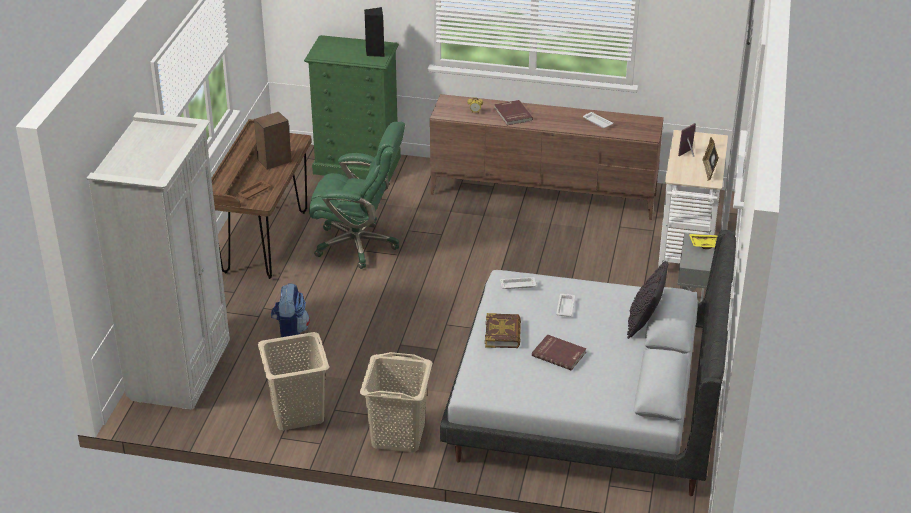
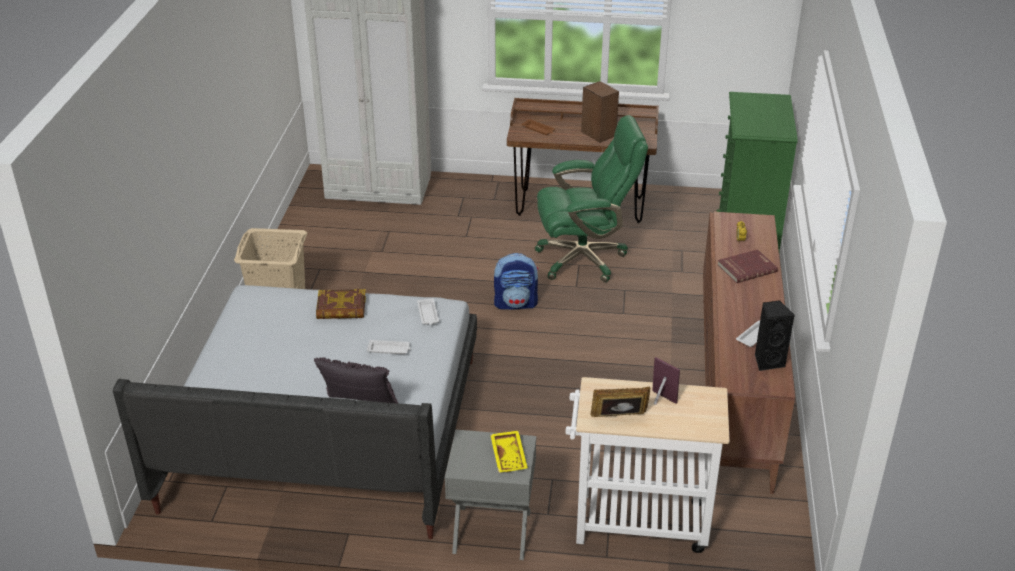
camera: 85 degrees right, 0 degrees up
beige laundry basket [258,332,329,431] -> none
backpack [271,283,310,337] -> backpack moved to [494,253,539,309]
green office chair [309,122,405,269] -> green office chair turned 105 degrees counterclockwise [535,115,648,282]
black speaker [364,7,385,57] -> black speaker moved to [755,300,795,371]
red book [532,334,586,370] -> none

